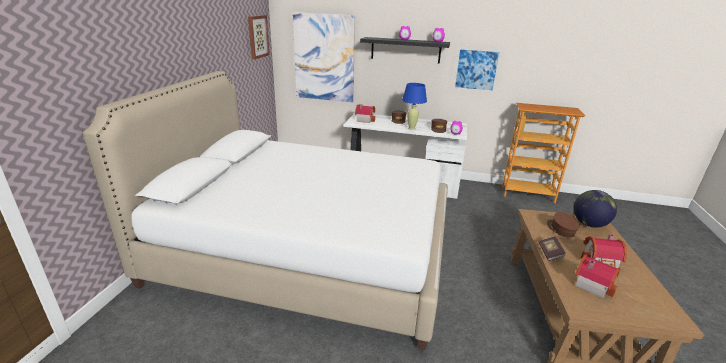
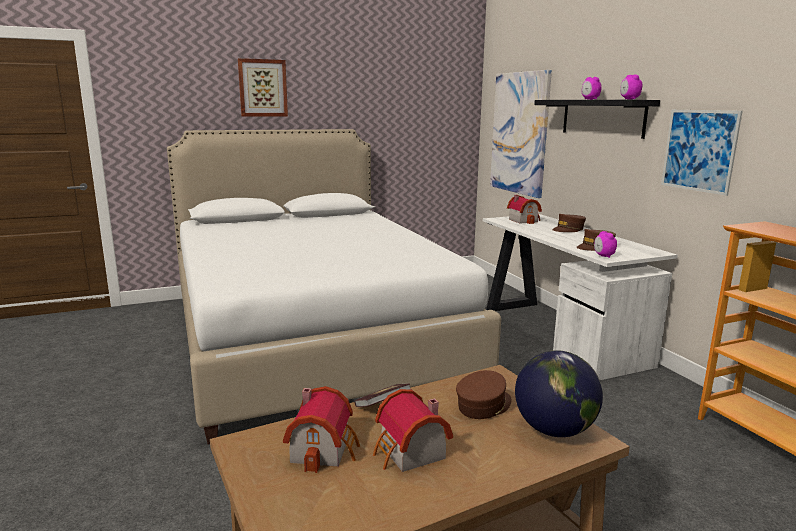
camera: 55 degrees right, 10 degrees down
picture [248,15,269,59] -> picture moved to [238,58,288,117]
blue table lamp [402,83,427,130] -> none

